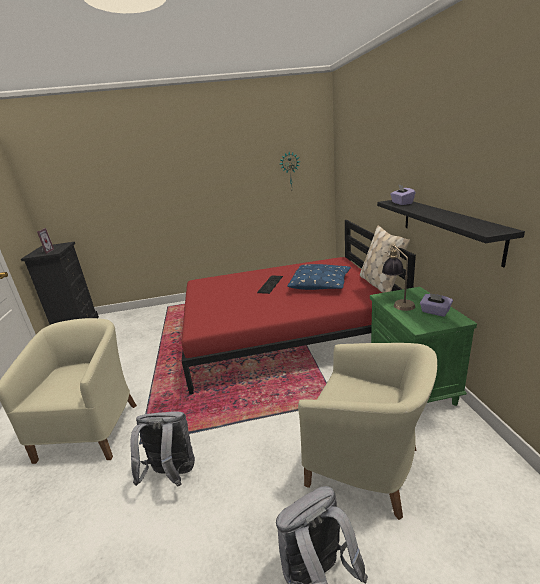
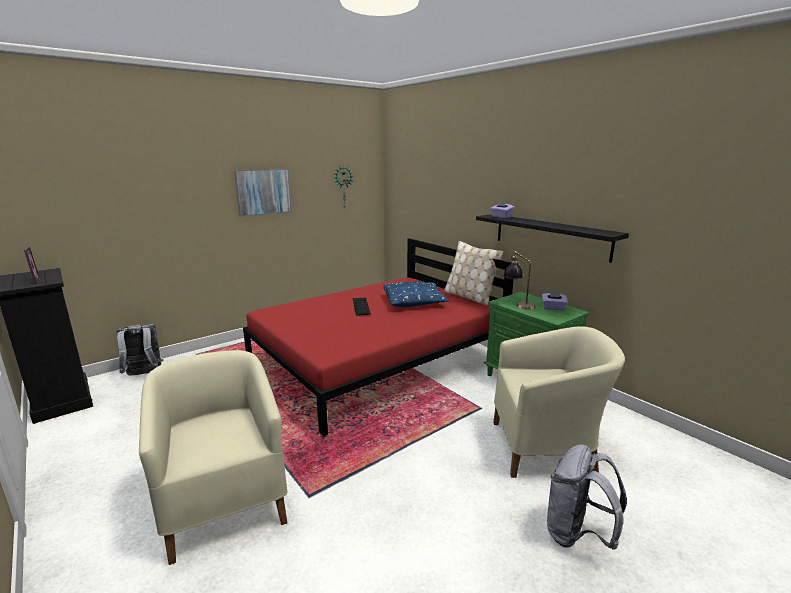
camera: 30 degrees left, 5 degrees down
grey backpack [130,411,195,487] -> grey backpack moved to [116,324,163,376]
none -> picture [234,169,292,217]

